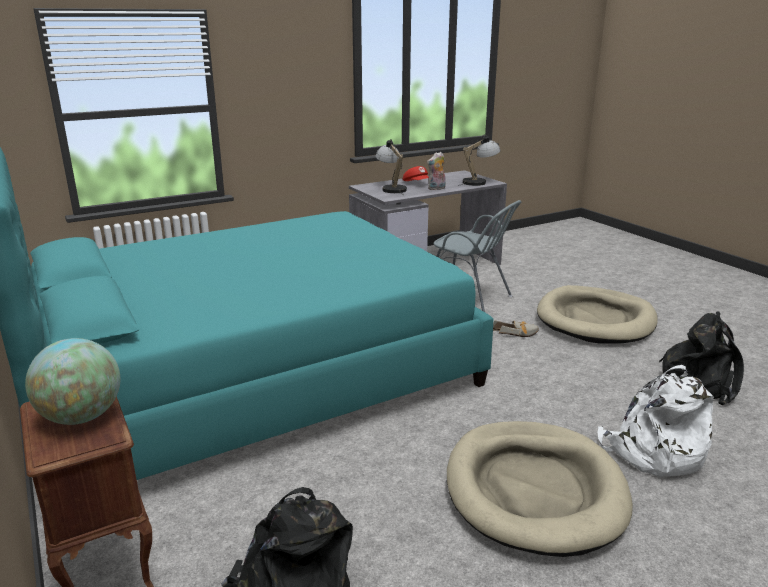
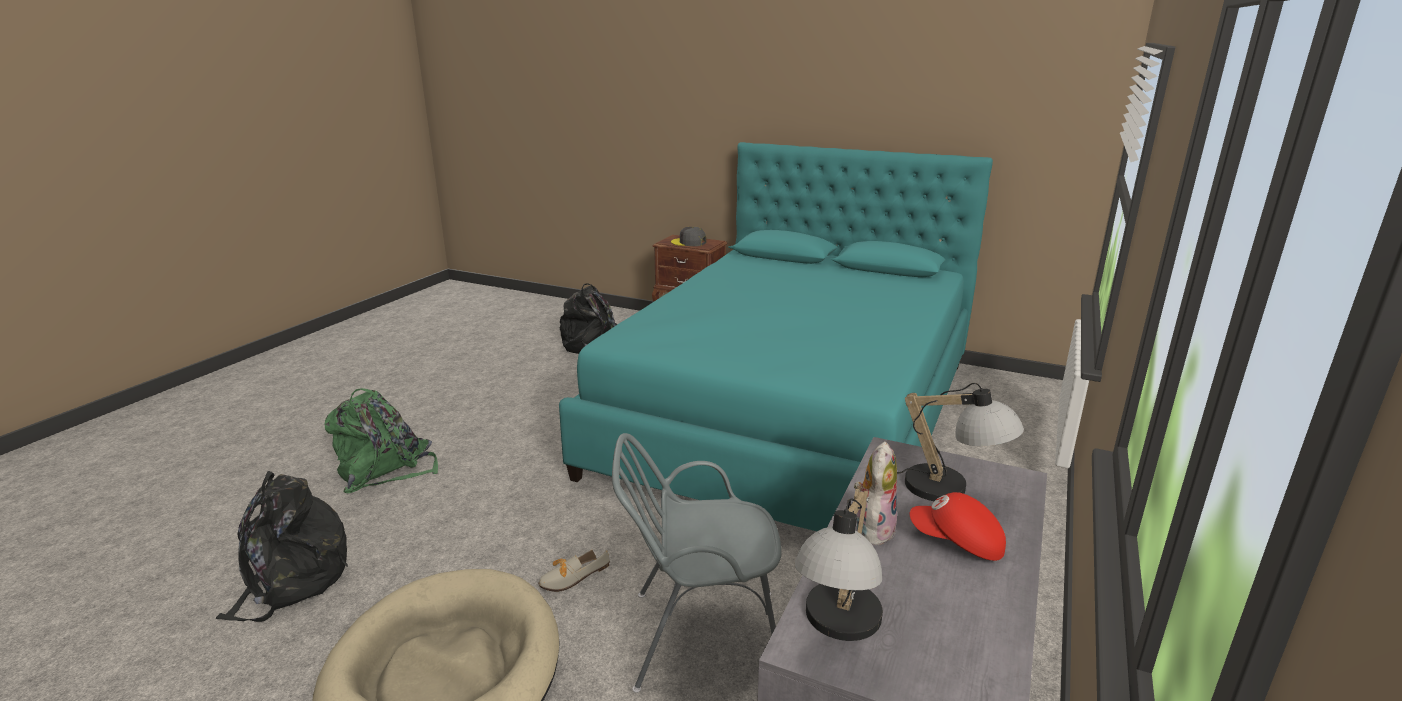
camera: 145 degrees right, 0 degrees up
globe [25,338,120,425] -> grey cap [671,227,706,246]
beige dog bed [447,421,633,557] -> none
white backpack [598,365,714,477] -> green backpack [324,388,438,494]

